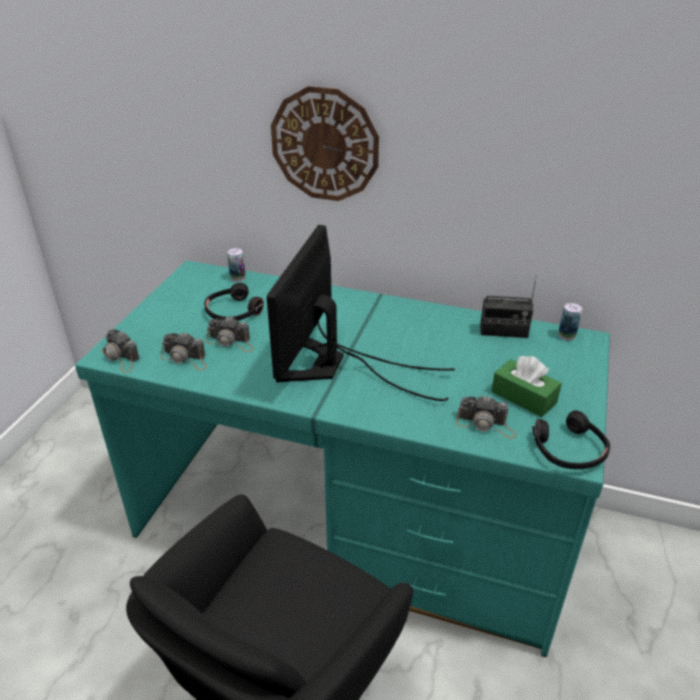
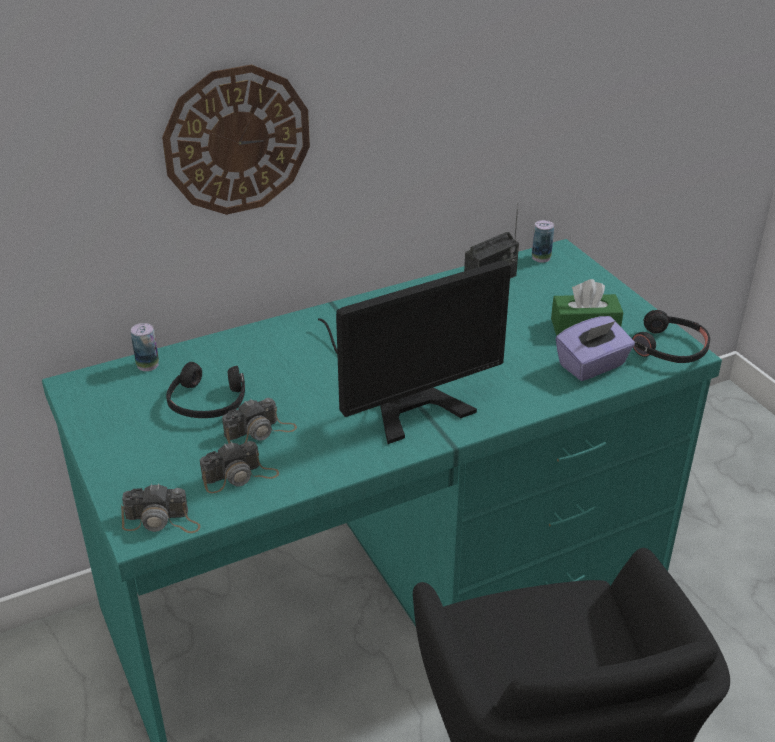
camera: 45 degrees left, 0 degrees up
monitor [267,225,455,401] -> monitor turned 90 degrees counterclockwise [318,260,511,444]
camera [456,395,516,438] -> purple tissue box [556,316,635,381]

